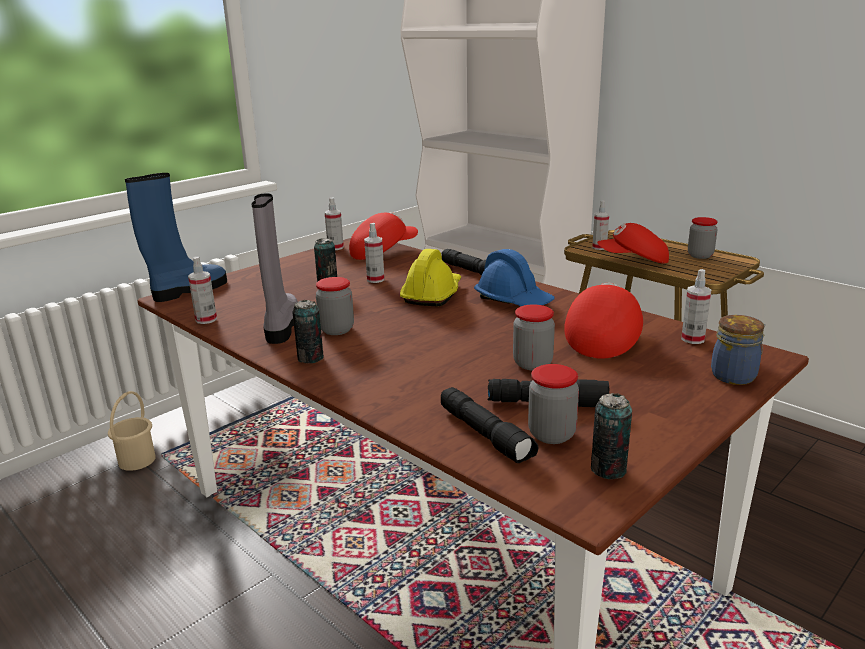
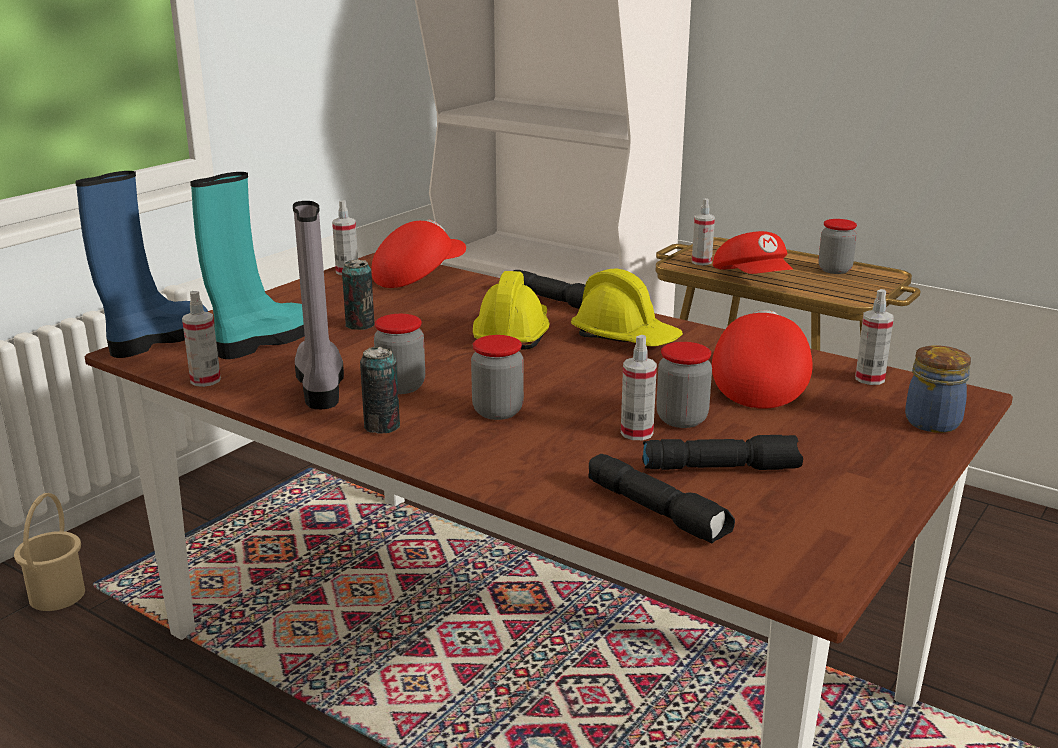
camera: 10 degrees left, 0 degrees up
spray bottle [364,223,385,283] -> spray bottle moved to [621,335,657,440]
blue hard hat [474,249,555,306] -> yellow hard hat [571,269,683,346]
jar [528,364,579,444] -> jar moved to [471,335,524,420]
can [591,393,632,479] -> none
red cap [597,223,669,264] -> red cap turned 105 degrees counterclockwise [713,231,793,274]
none -> turquoise boot [190,172,305,359]

